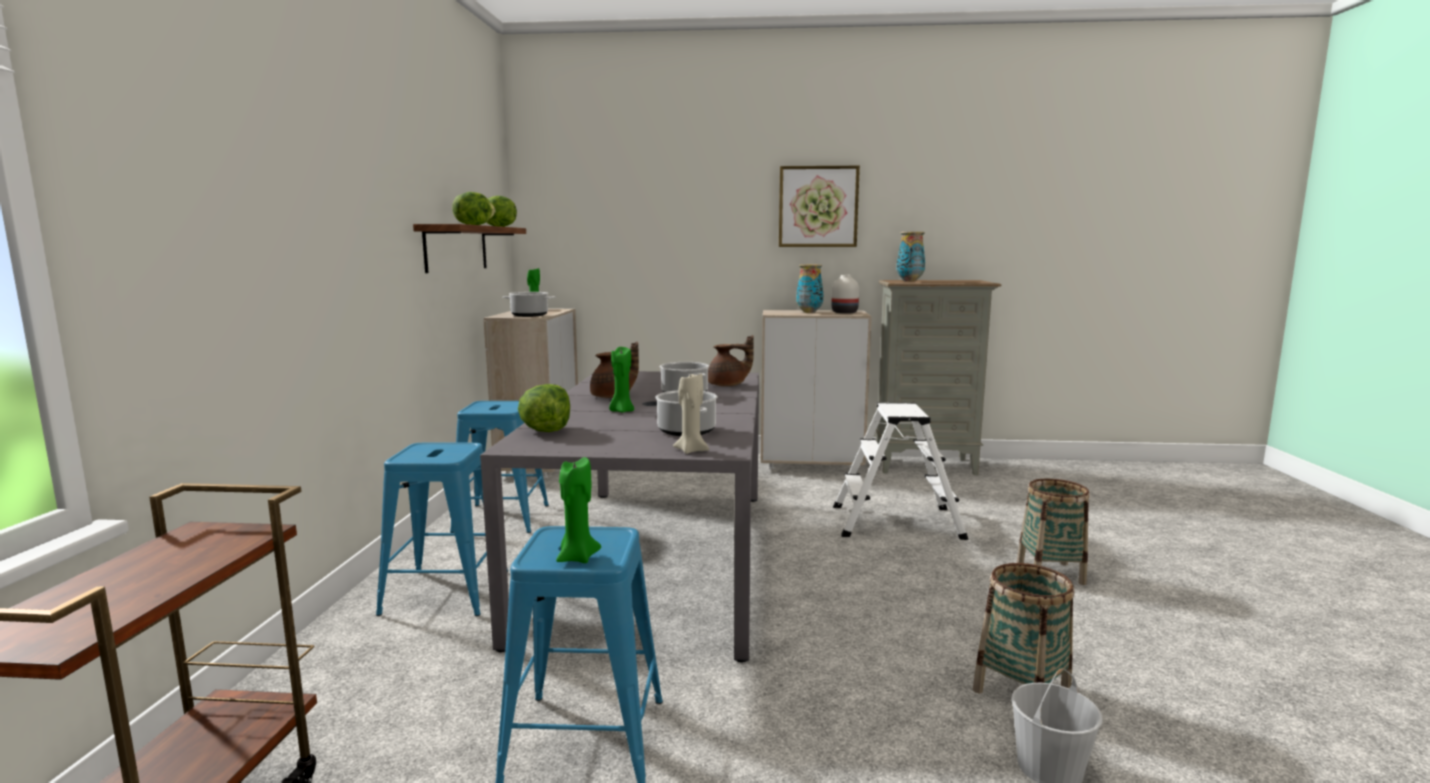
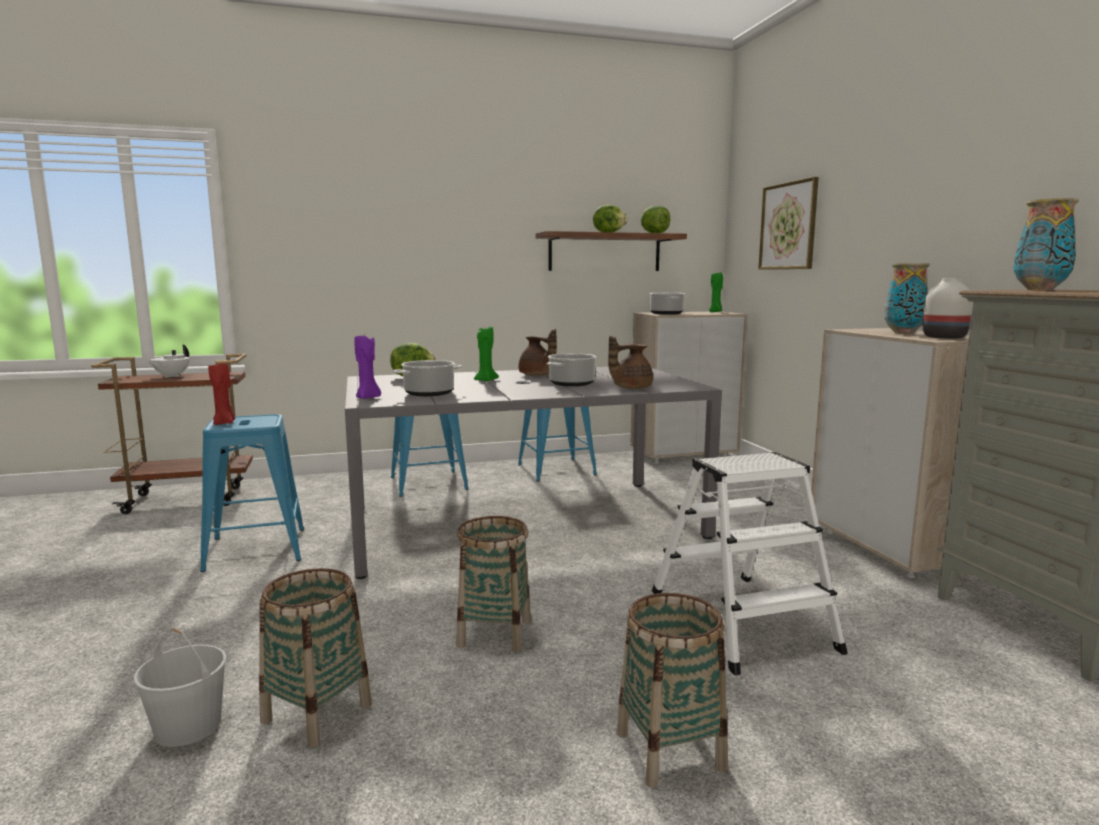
camera: 70 degrees right, 0 degrees up
green candle [556,457,601,563] -> red candle [208,363,235,425]
beige candle [673,371,709,454] -> purple candle [354,336,381,399]
brown teapot [708,335,754,386] -> brown teapot turned 90 degrees clockwise [608,336,653,389]
picture [779,166,860,247] -> picture moved to [758,177,819,270]
none -> white teapot [149,344,190,378]
none -> basket [456,516,531,652]

